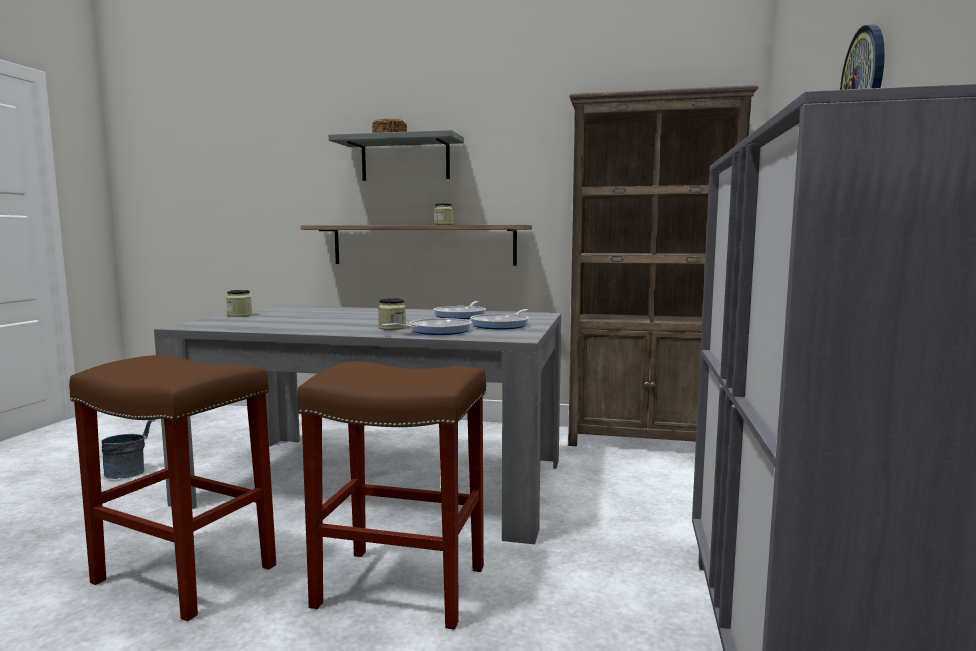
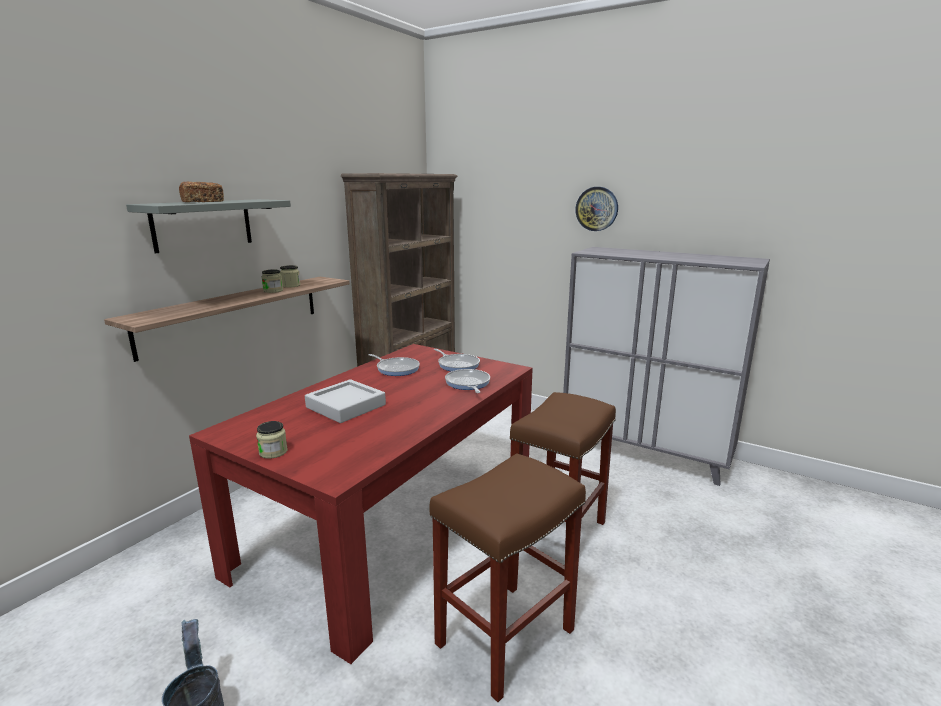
camera: 70 degrees left, 10 degrees up
grey dining table [154,305,561,544] -> red dining table [189,344,533,664]
jar [378,298,406,330] -> jar moved to [280,265,300,288]
none -> grey tray [305,379,386,423]

